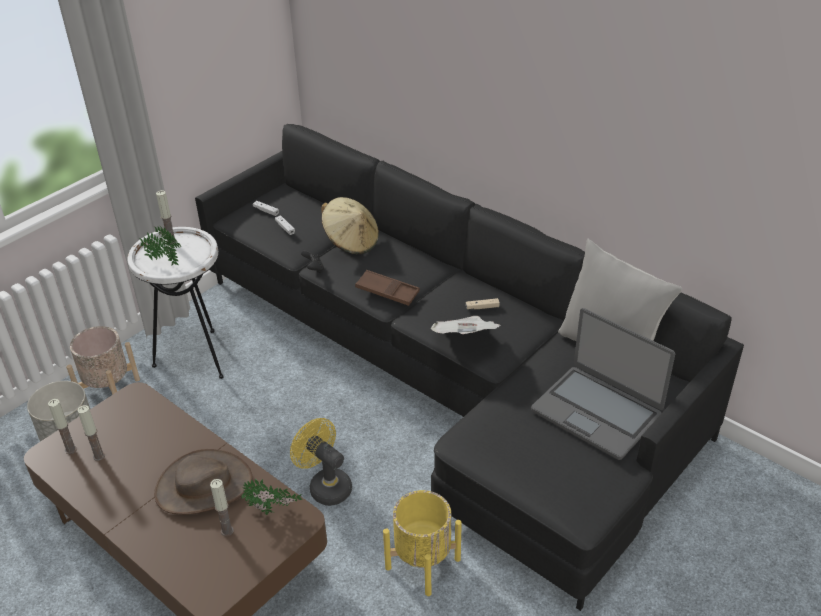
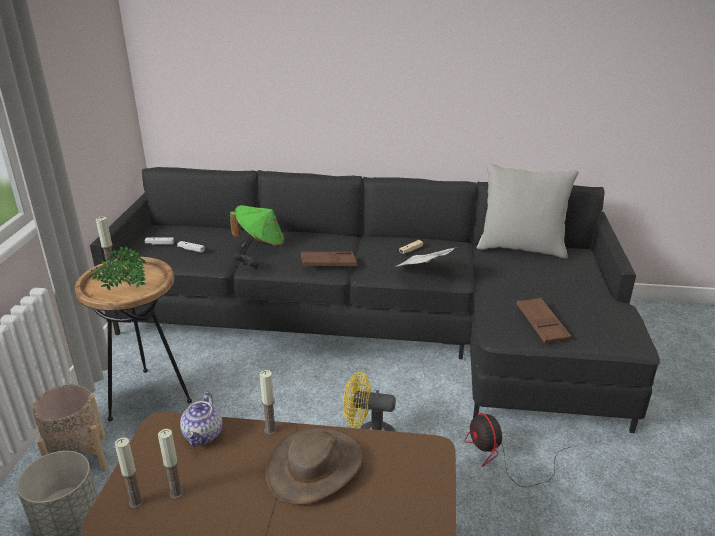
camera: 35 degrees left, 10 degrees down
white side table [127,227,224,379] -> brown side table [75,257,192,421]
candle [210,479,234,536] -> candle moved to [260,370,277,435]
potted plant [241,478,302,515] -> none
beige hat [321,197,379,254] -> green hat [230,205,284,247]
yellow planter [383,490,462,596] -> fan [464,413,570,487]
laptop [531,308,675,460] -> none
none -> teapot [180,392,222,447]
none -> brown tray [517,298,571,343]

